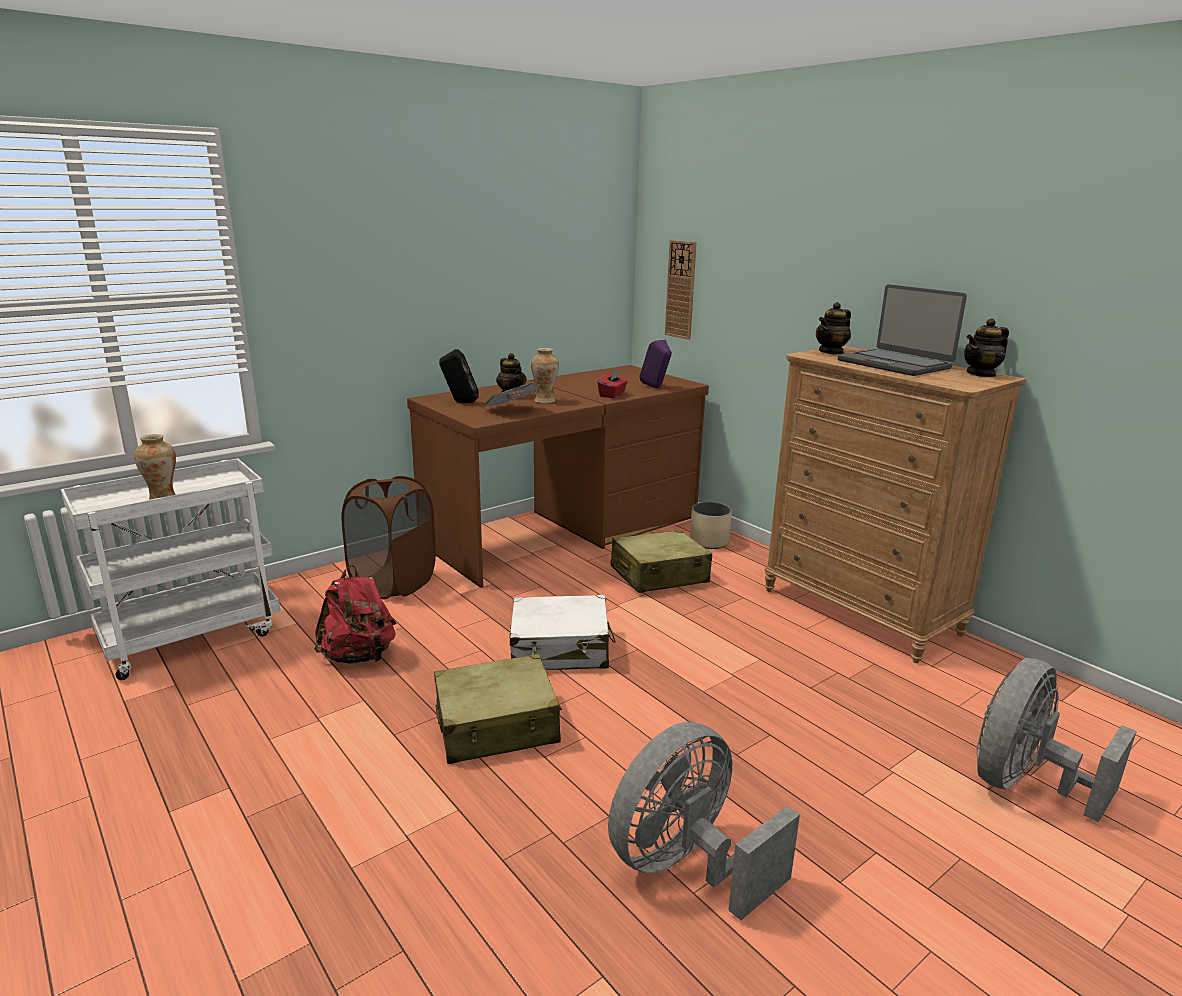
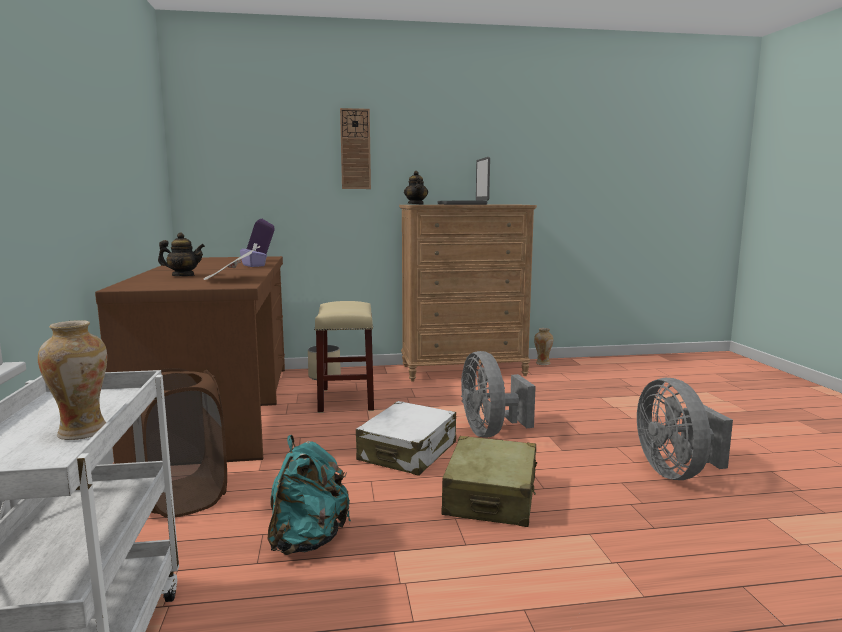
camera: 60 degrees left, 10 degrees down
red backpack [314,565,396,664] -> turquoise backpack [268,435,351,555]
black speaker [439,349,479,403] -> none
vase [531,348,559,403] -> vase moved to [534,328,553,365]
red tissue box [598,370,628,398] -> purple tissue box [240,243,267,267]
beige suitcase [611,530,712,593] -> beige stool [314,301,374,413]
wall clock [665,240,697,340] -> wall clock moved to [340,108,371,189]
laptop [838,284,967,376] -> laptop turned 90 degrees clockwise [437,157,490,205]
teapot [964,318,1009,377] -> none
grey fan [977,658,1137,823] -> grey fan moved to [461,351,536,438]

